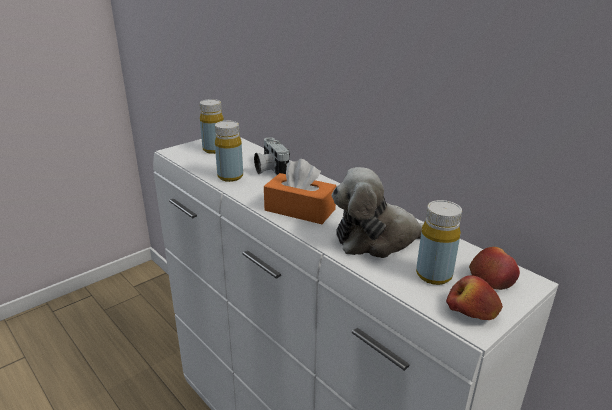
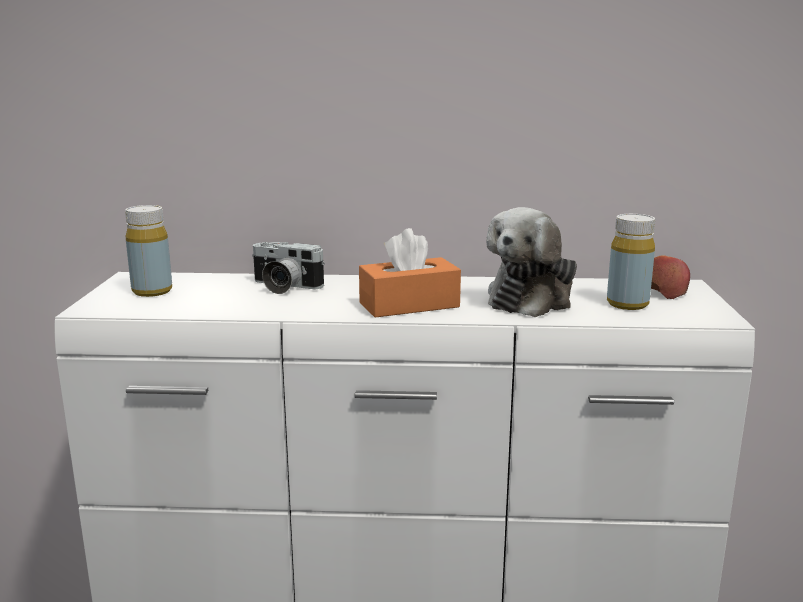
camera: 45 degrees left, 10 degrees down
yellow bottle [215,121,243,182] -> none
apple [446,275,503,320] -> none

